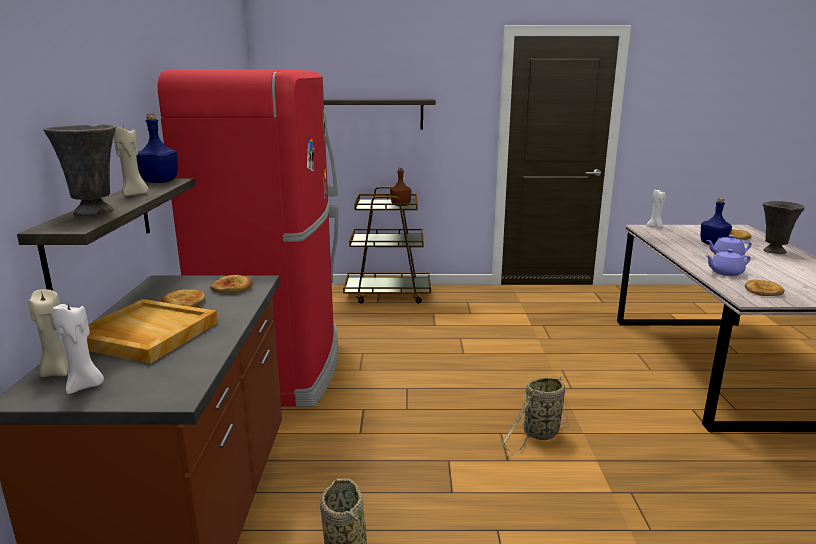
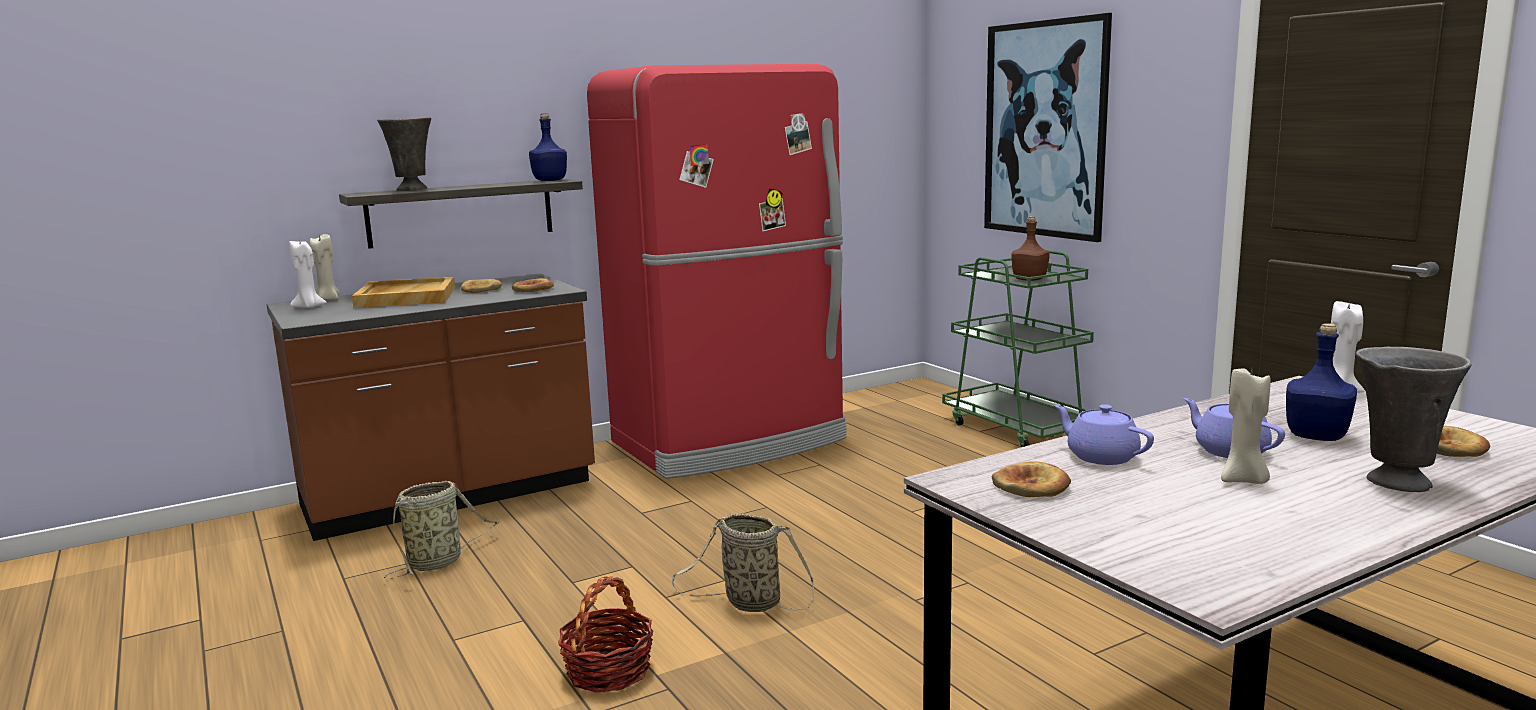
camera: 60 degrees right, 5 degrees down
beige candle [114,125,149,196] -> beige candle moved to [1221,368,1271,484]
shelf [324,99,436,130] -> picture [984,13,1112,242]
brown cart [343,187,431,303] -> green cart [942,250,1094,447]
none -> basket [558,576,654,693]

